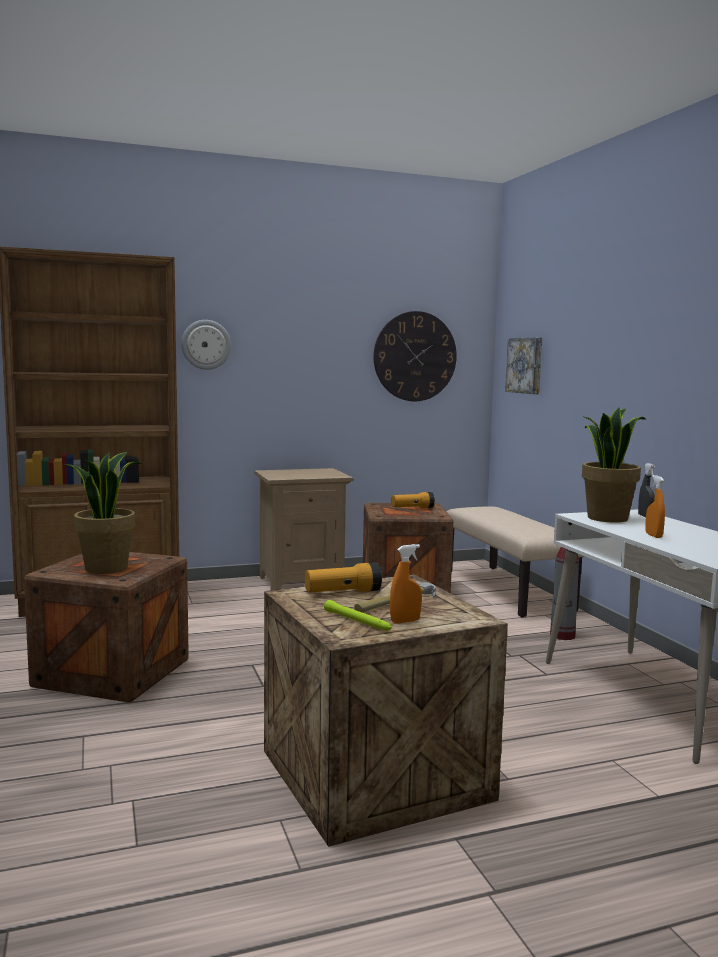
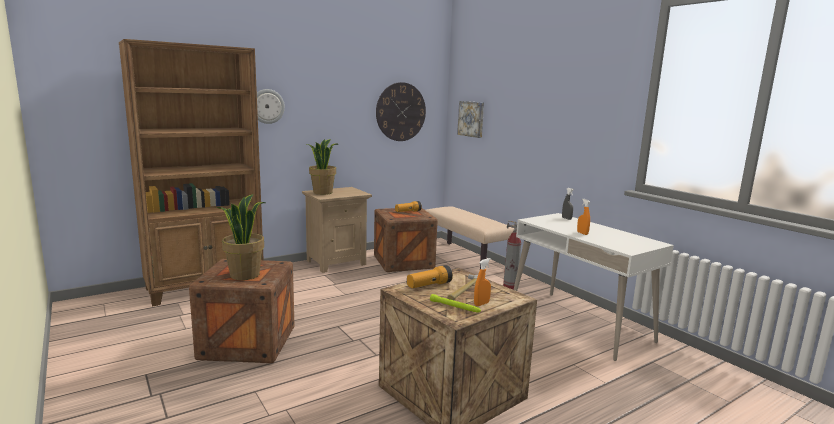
camera: 15 degrees left, 5 degrees up
potted plant [582,407,646,523] -> potted plant moved to [307,139,339,195]

